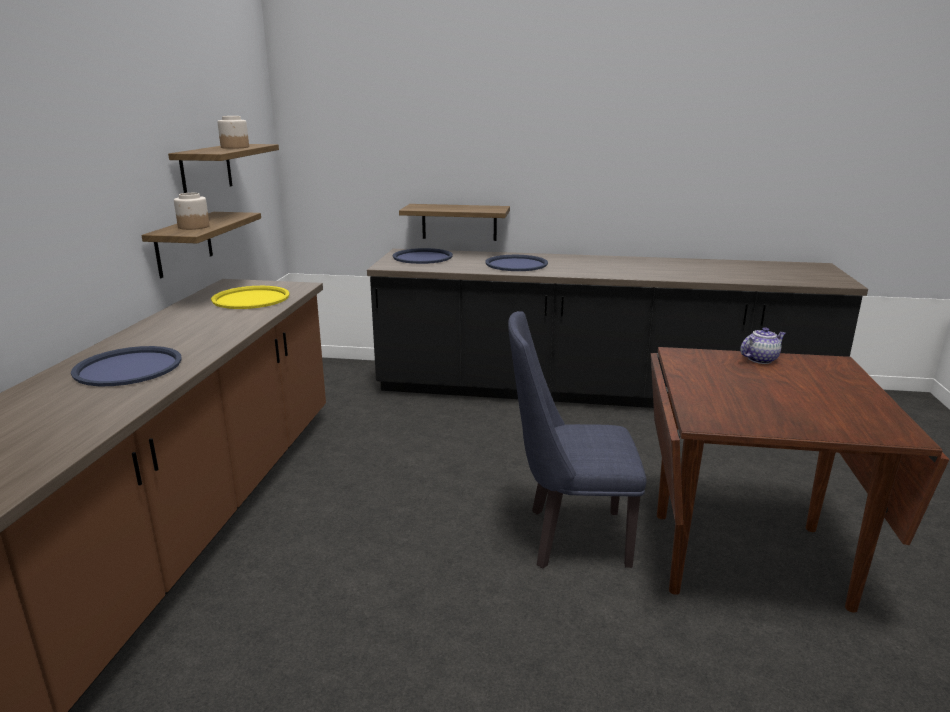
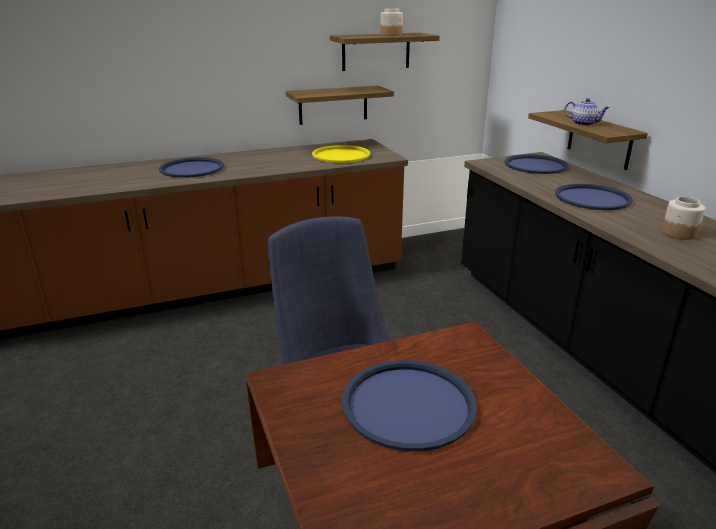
camera: 60 degrees right, 5 degrees up
jar [174,193,210,230] -> jar moved to [662,197,705,240]
teapot [740,327,786,364] -> teapot moved to [564,98,609,126]
none -> blue tray [342,360,477,451]

